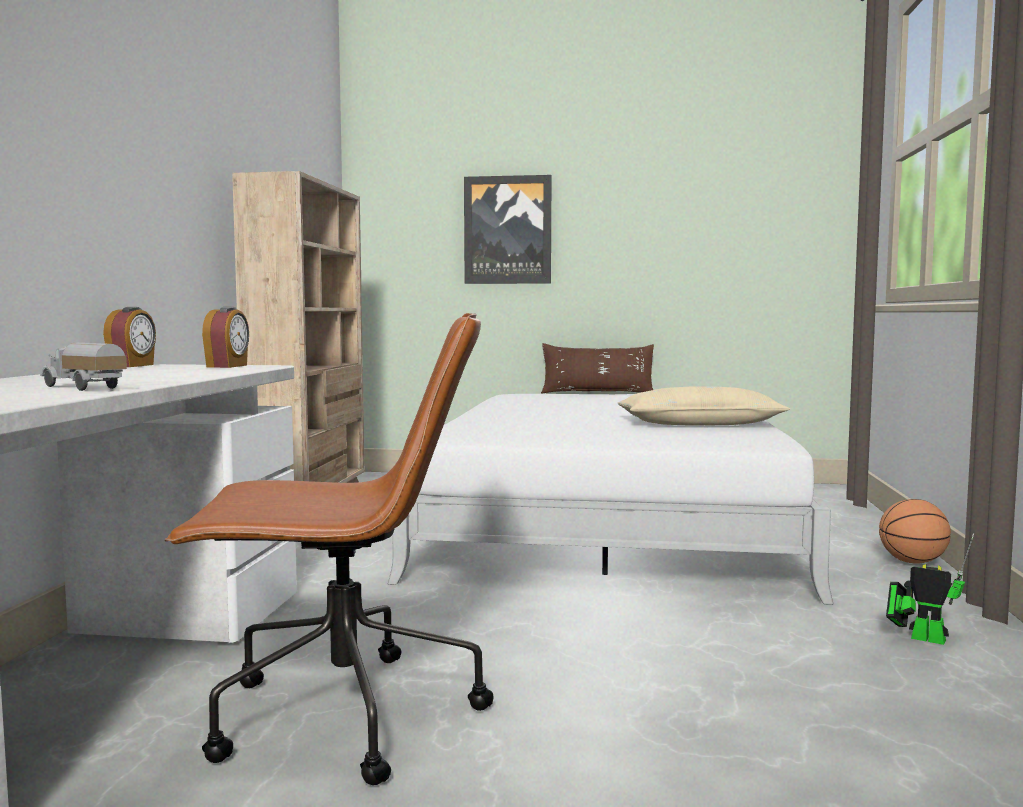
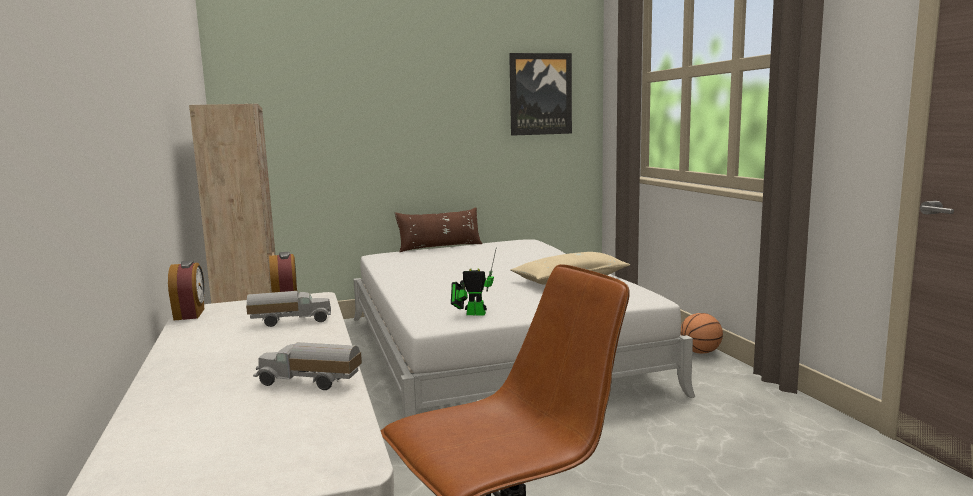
camera: 25 degrees left, 5 degrees up
picture [464,175,551,284] -> picture moved to [509,53,572,136]
toy robot [886,533,974,645] -> toy robot moved to [451,247,497,315]
none -> toy truck [246,291,331,327]

